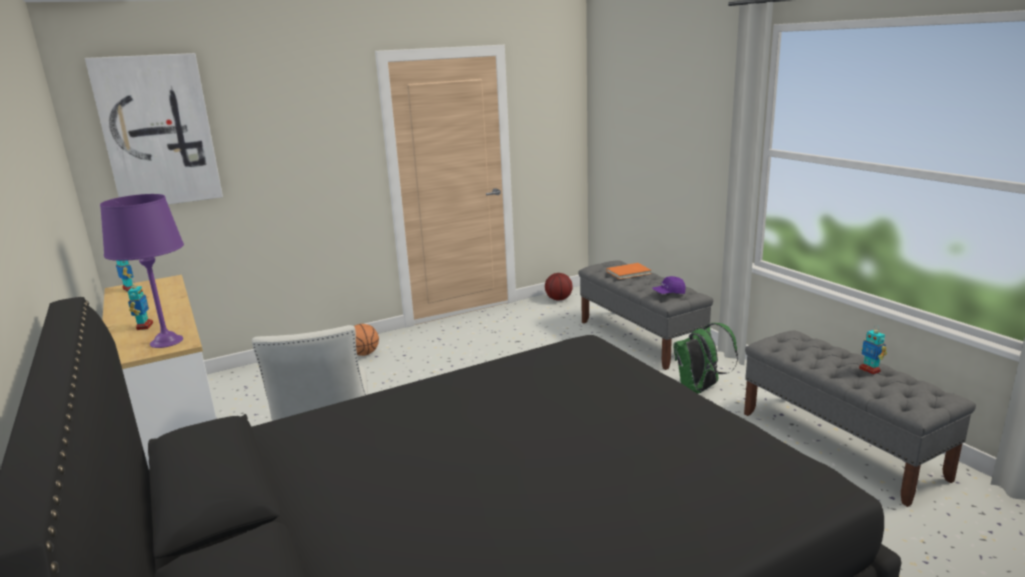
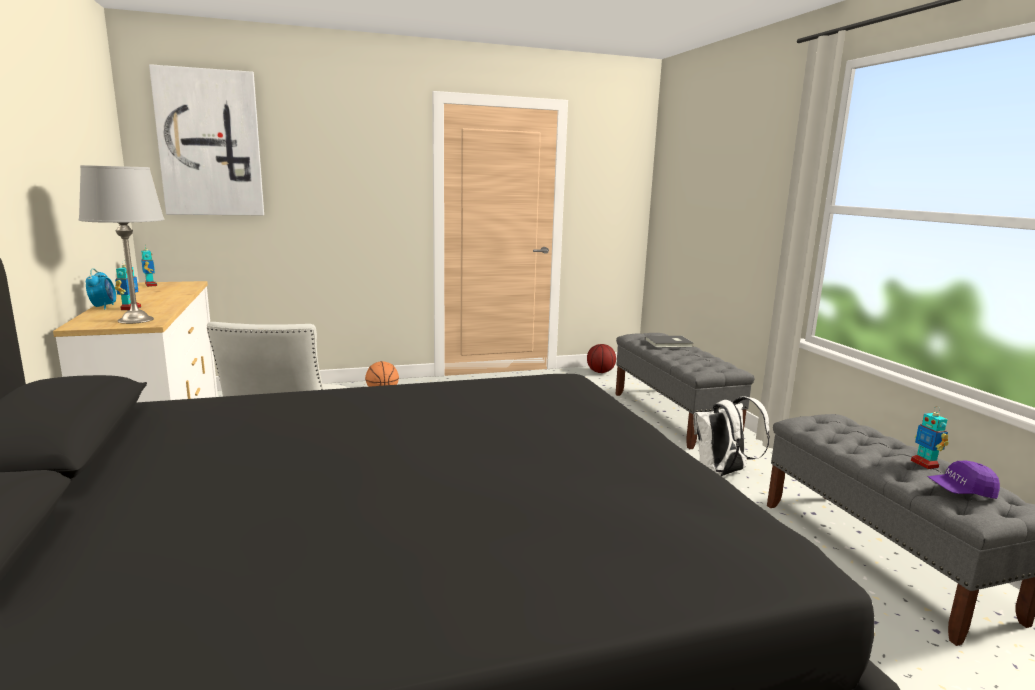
camera: 10 degrees right, 5 degrees down
purple table lamp [100,194,184,348] -> grey table lamp [79,165,164,324]
orange book [606,263,652,279] -> grey book [645,336,693,348]
purple cap [652,276,685,294] -> purple cap moved to [927,460,1000,499]
green backpack [674,323,738,394] -> white backpack [693,396,770,477]
none -> alarm clock [86,268,116,310]

